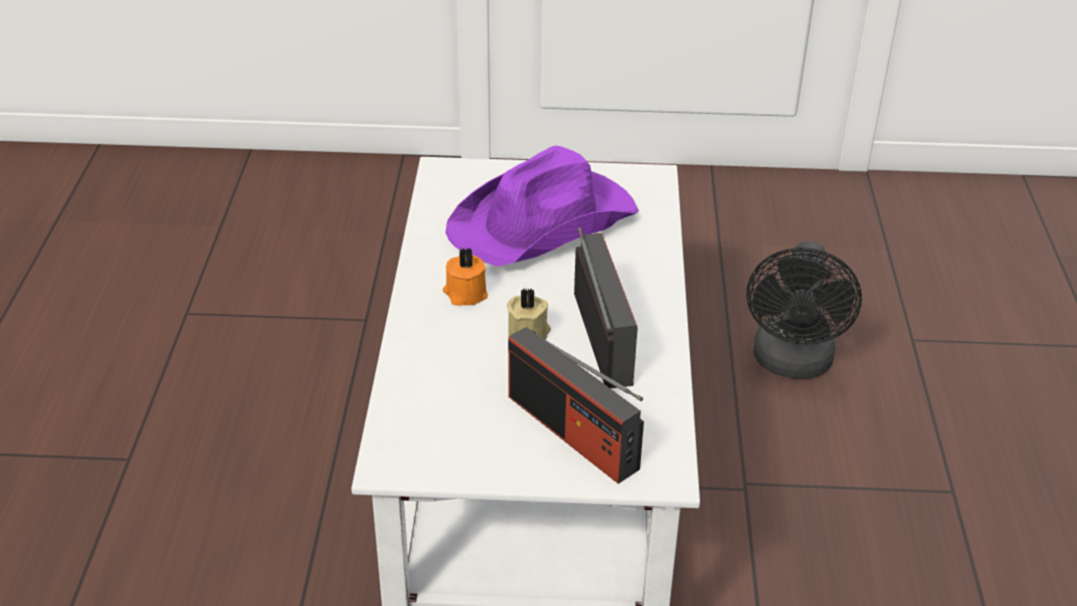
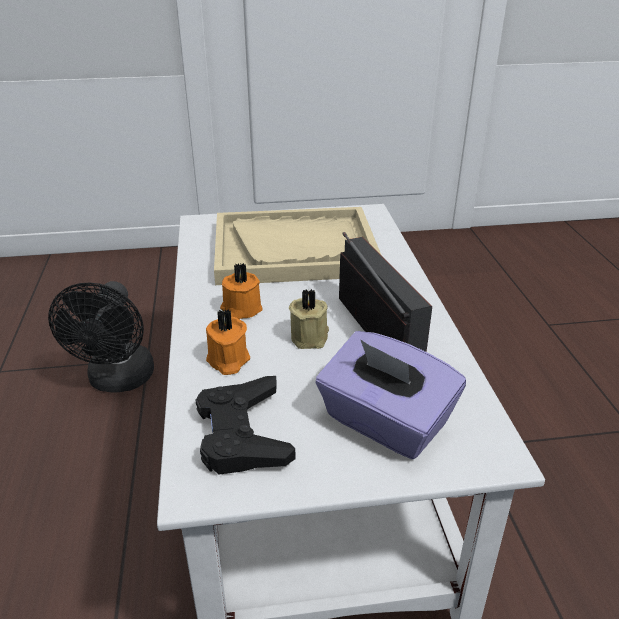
camera: 10 degrees left, 5 degrees down
purple hat [445,145,639,267] -> beige tray [214,207,382,285]
radio [508,327,644,484] -> purple tissue box [315,331,466,459]
black fan [746,241,862,379] -> black fan moved to [48,281,154,392]
none -> black game controller [195,376,295,475]
none -> orange candle [206,309,250,375]

